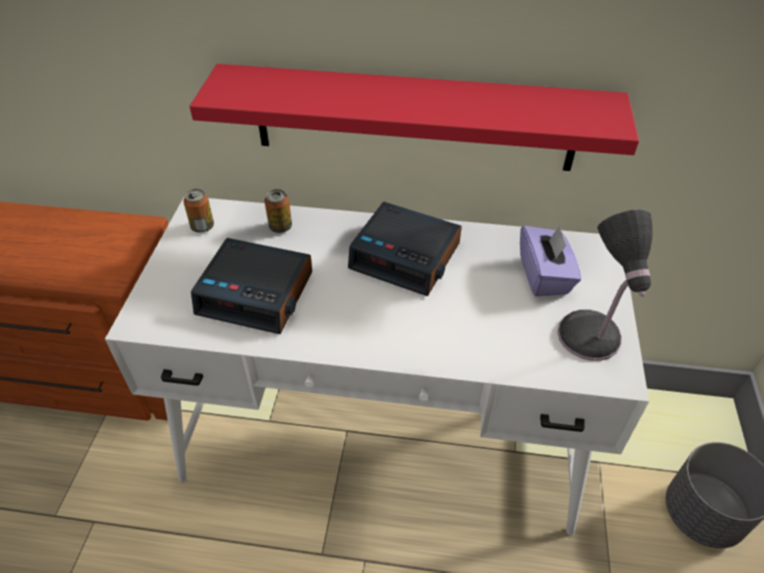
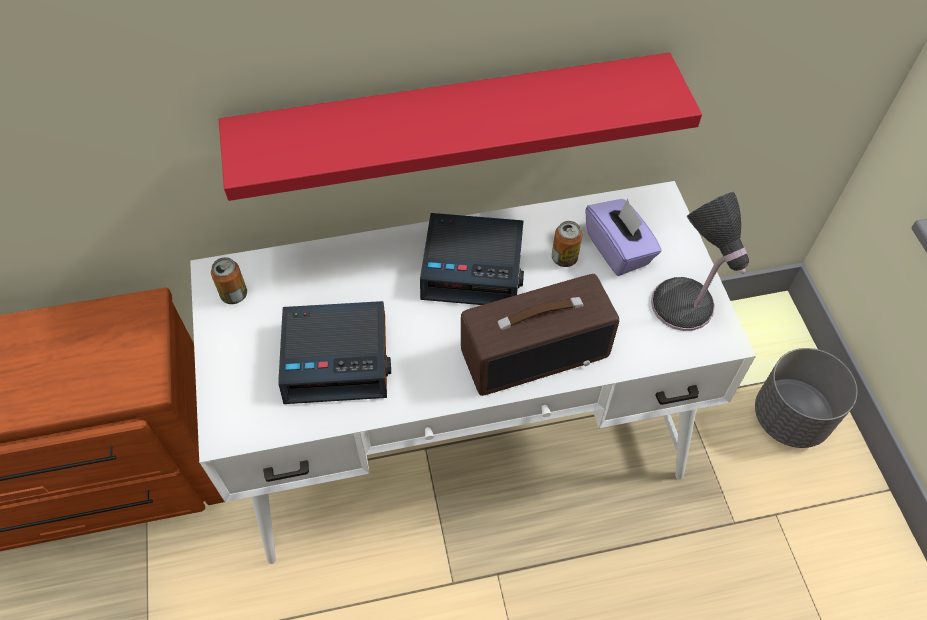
camera: 20 degrees left, 10 degrees up
can [265,189,292,233] -> can moved to [552,221,583,267]
none -> radio [461,274,619,396]

